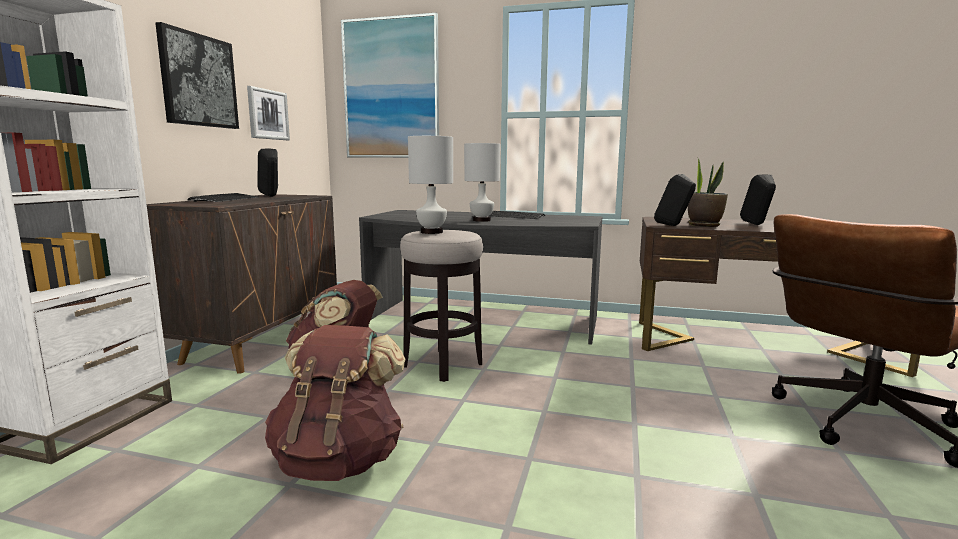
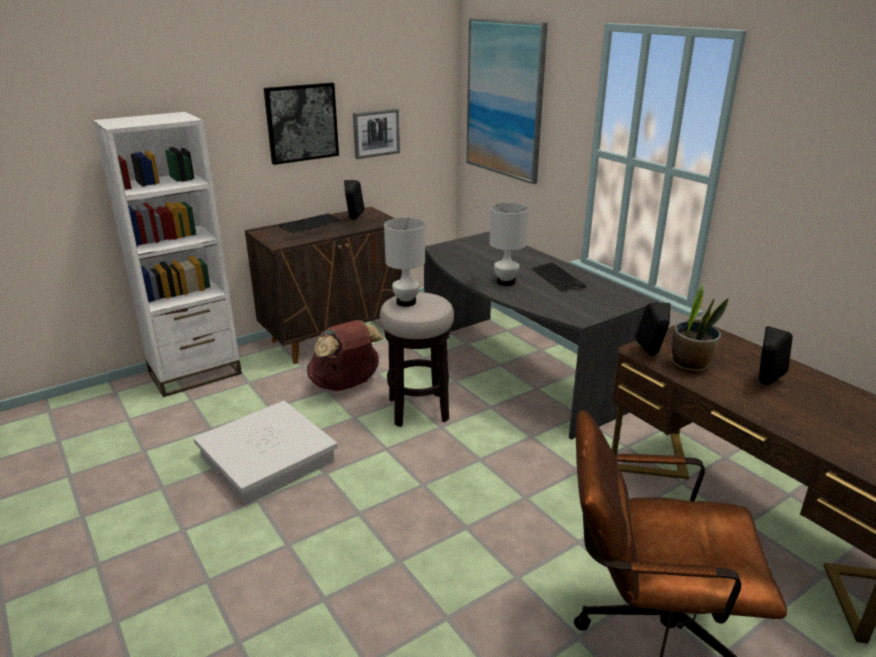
camera: 40 degrees right, 15 degrees up
brown backpack [265,325,405,481] -> white storage box [193,401,338,505]

